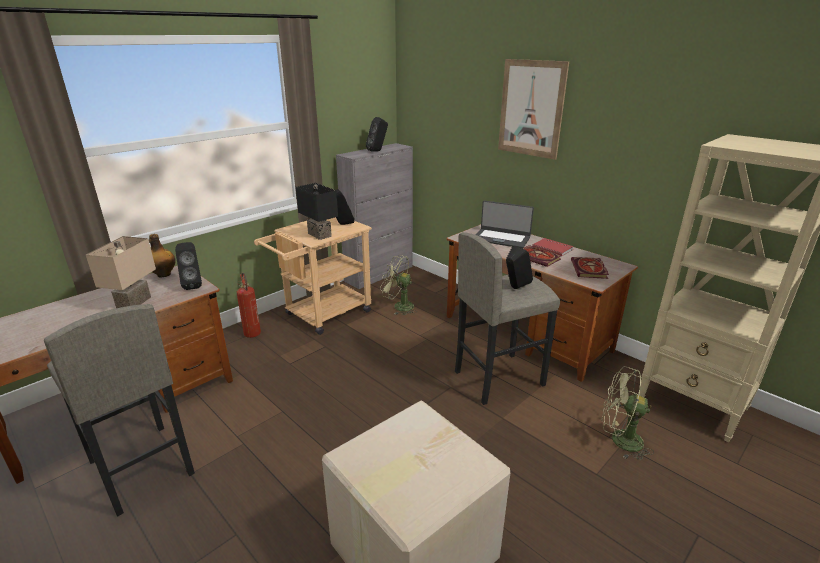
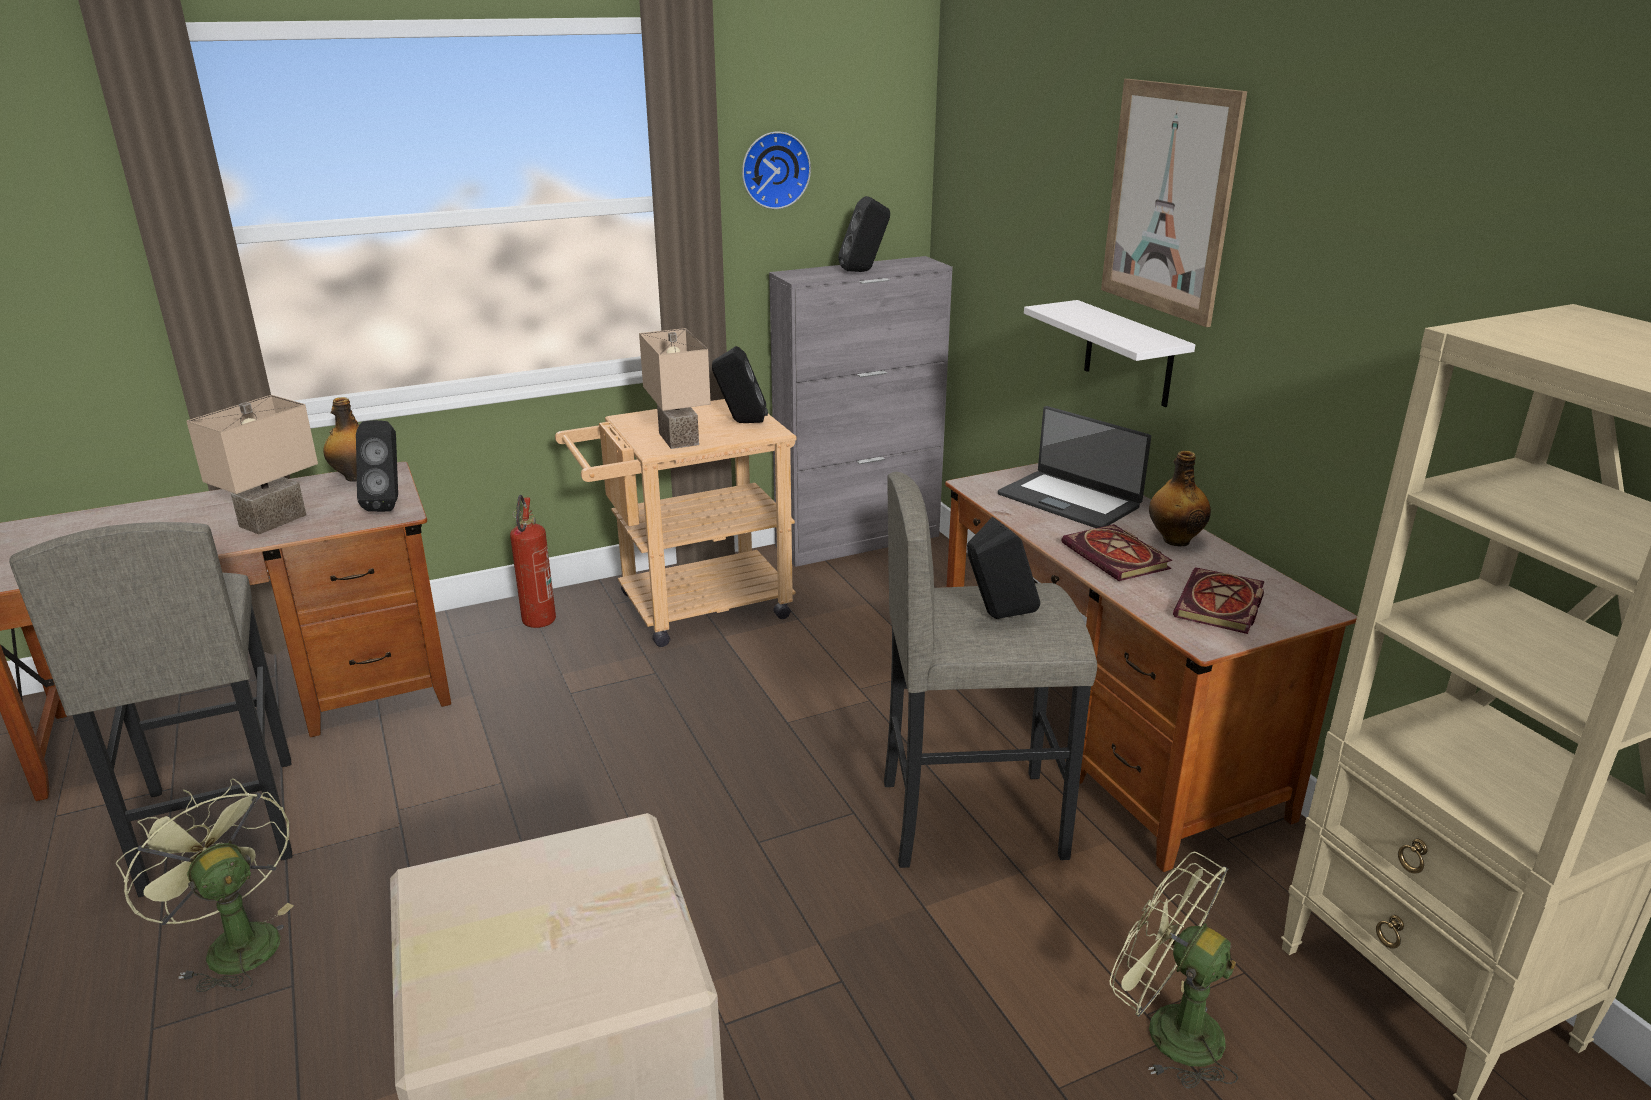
camera: 20 degrees right, 0 degrees up
black table lamp [296,183,338,240] -> beige table lamp [639,328,711,449]
green fan [380,255,417,315] -> green fan moved to [115,778,294,992]
red book [532,238,574,256] -> bottle [1149,451,1211,546]
none -> wall clock [742,131,811,209]
none -> white shelf [1024,300,1195,407]

